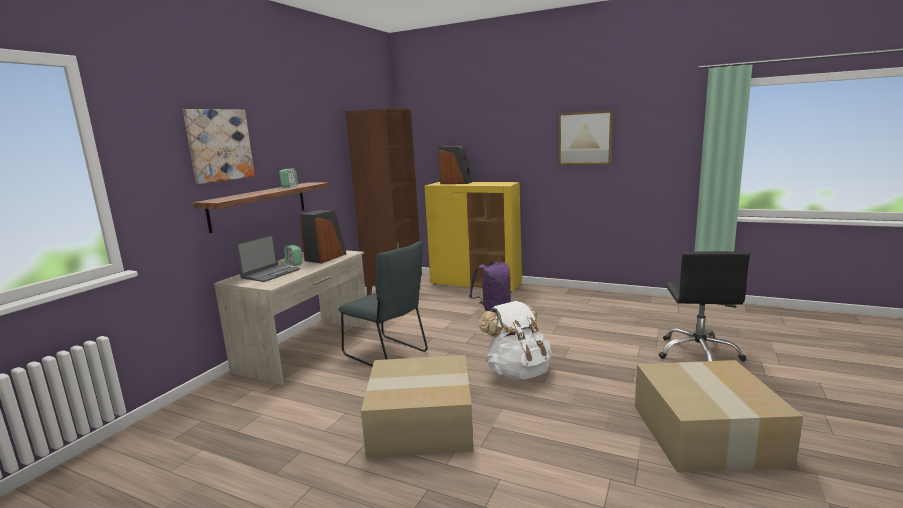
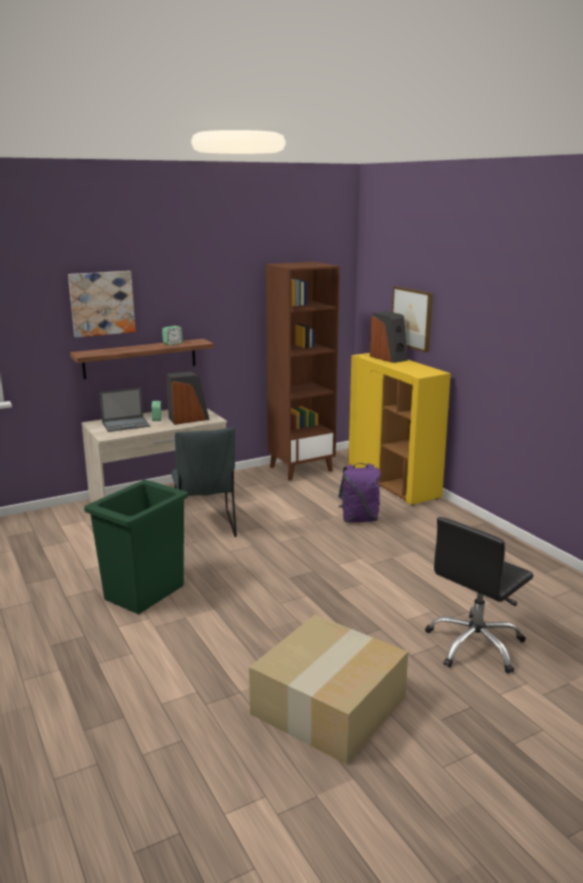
camera: 35 degrees right, 5 degrees up
cardboard box [361,355,474,458] -> green trash can [84,480,188,614]
white backpack [479,301,552,379] -> none
picture [559,110,613,165] -> picture moved to [392,286,433,353]

